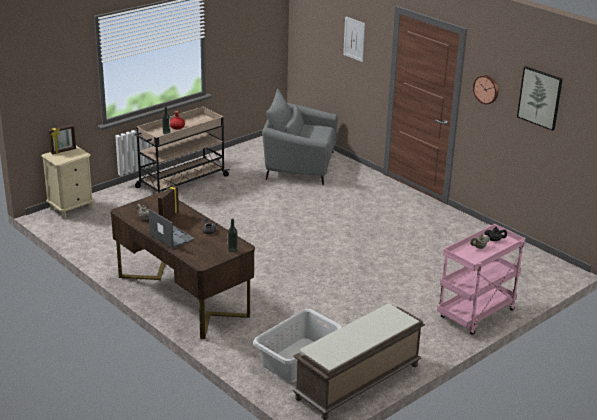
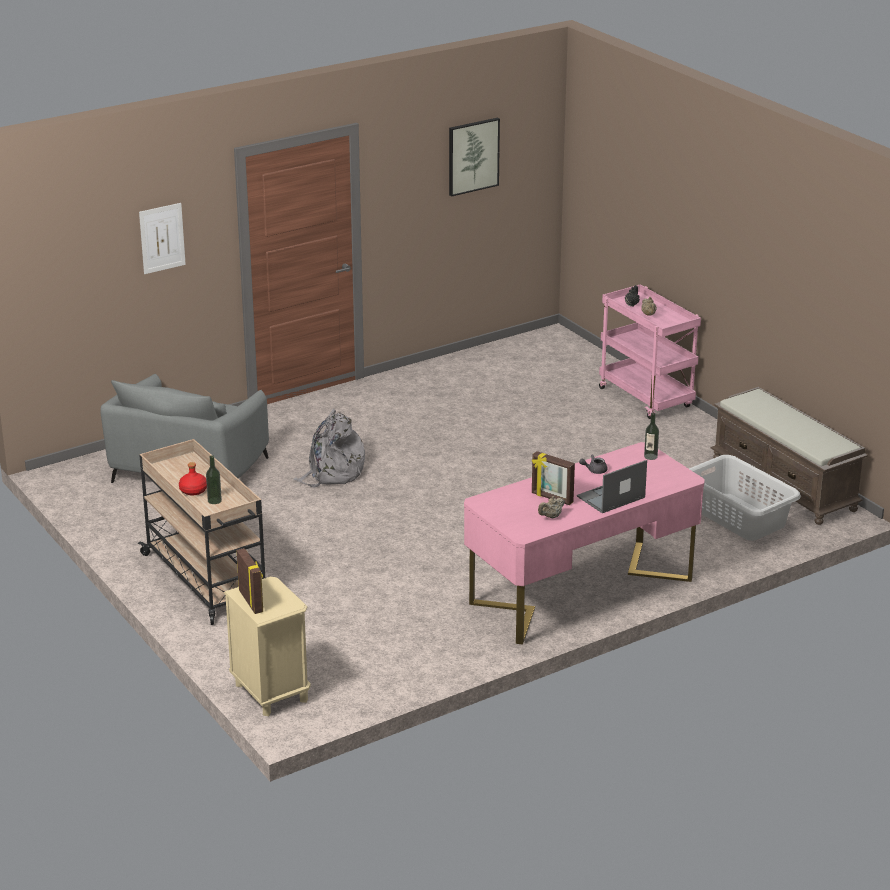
camera: 80 degrees left, 0 degrees up
brown desk [110,192,255,339] -> pink desk [464,442,705,645]
wall clock [473,75,498,104] -> none
none -> grey backpack [293,409,365,488]

